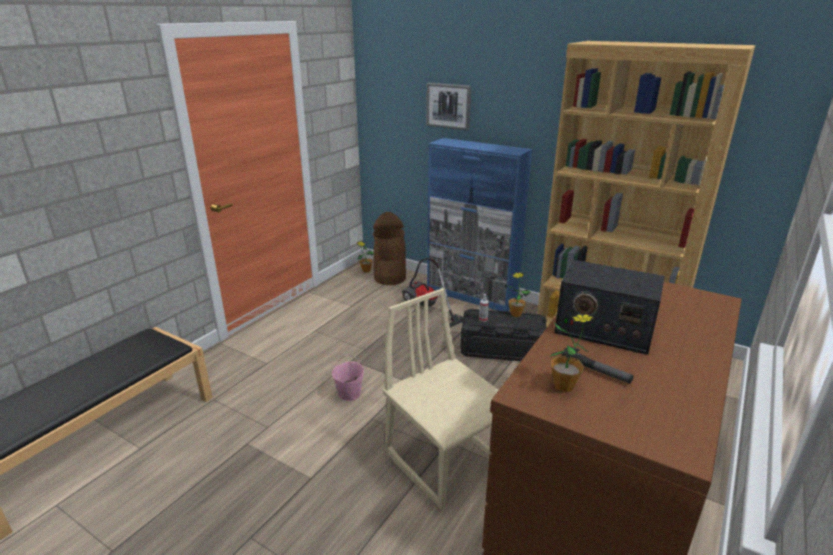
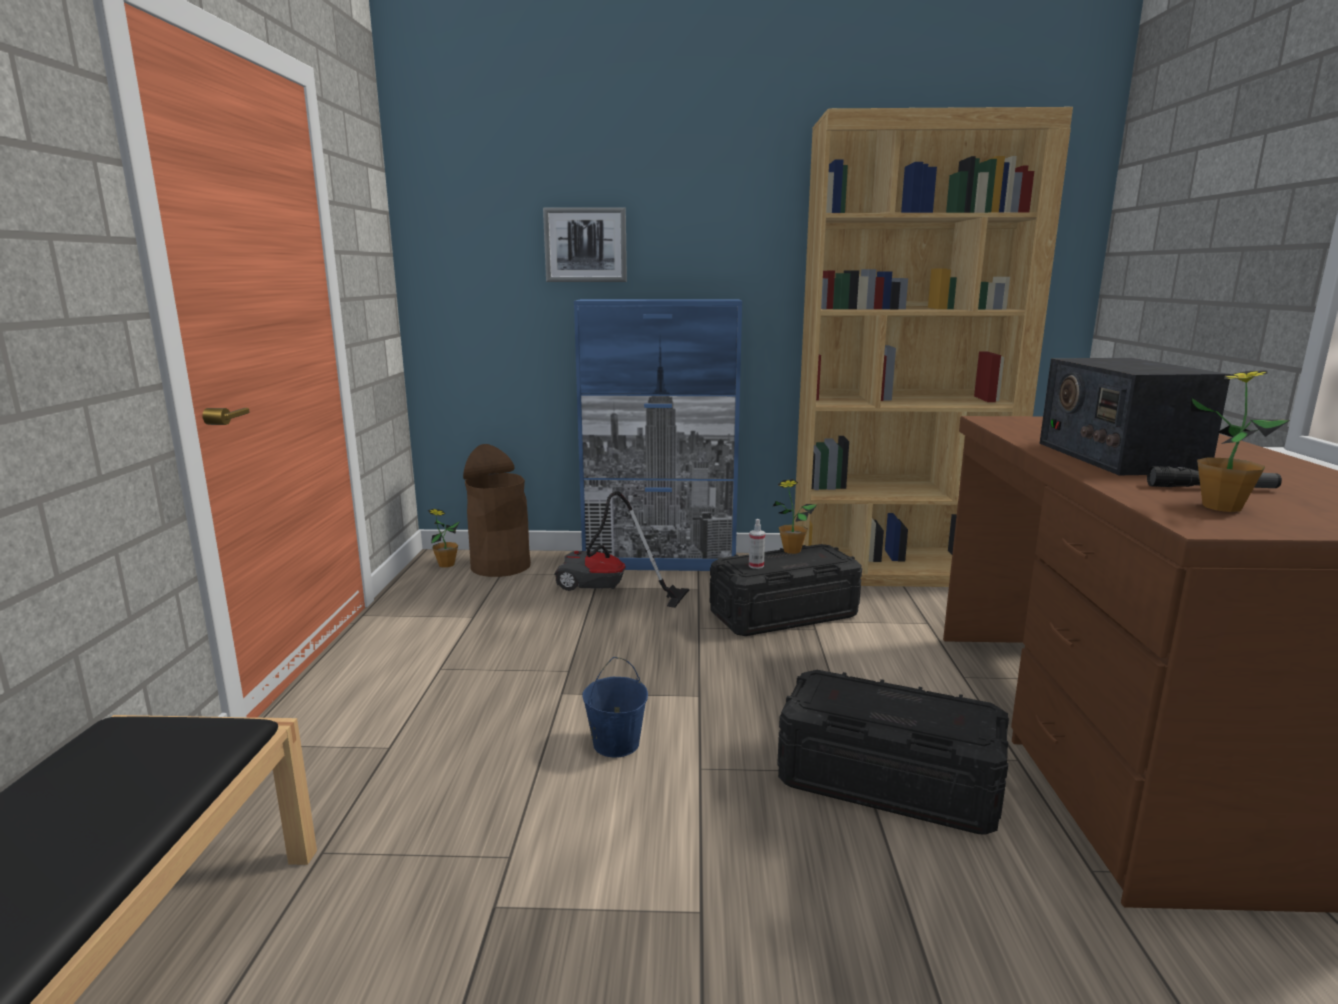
camera: 30 degrees left, 10 degrees down
pink bucket [332,355,364,401] -> blue bucket [582,657,648,757]
beige chair [383,288,499,510] -> black storage box [777,670,1009,835]
radio [554,260,665,355] -> radio turned 90 degrees clockwise [1039,358,1230,475]

